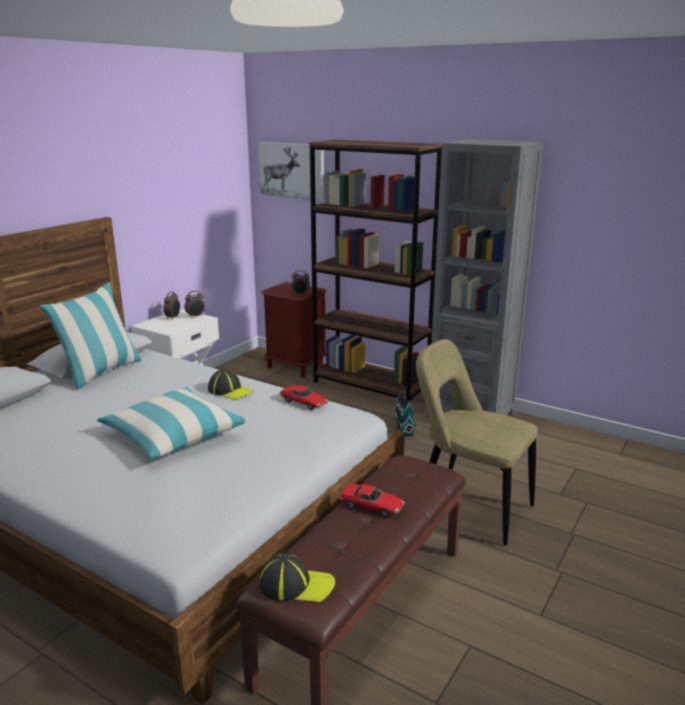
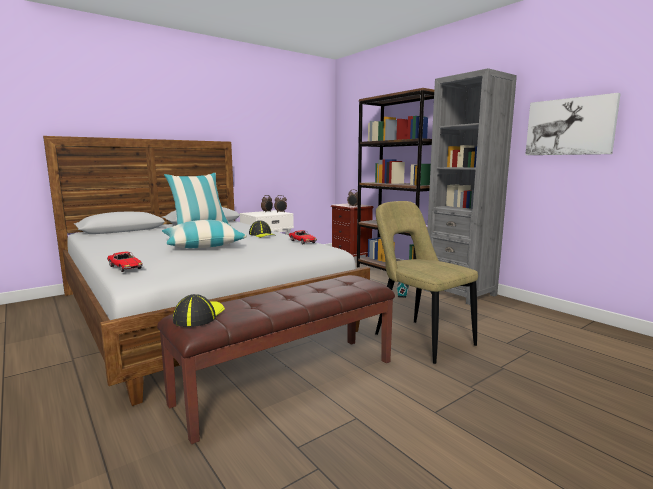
camera: 20 degrees right, 10 degrees down
picture [259,142,324,201] -> picture moved to [525,93,621,155]
cap [259,553,335,602] -> cap turned 105 degrees counterclockwise [173,294,225,327]
toy car [339,484,405,517] -> toy car moved to [107,251,143,272]

